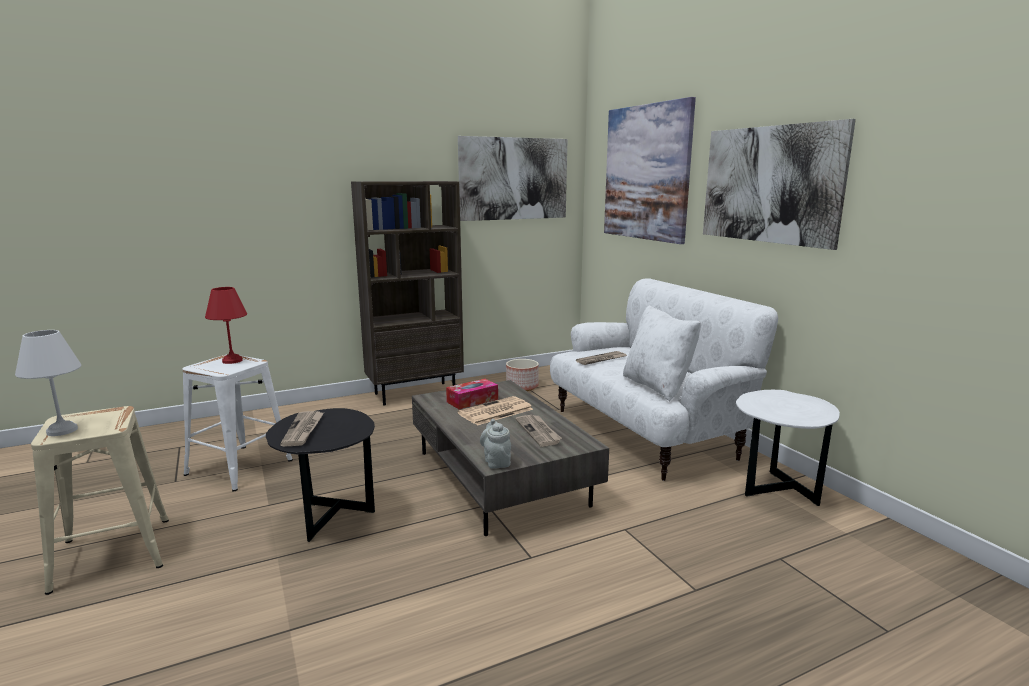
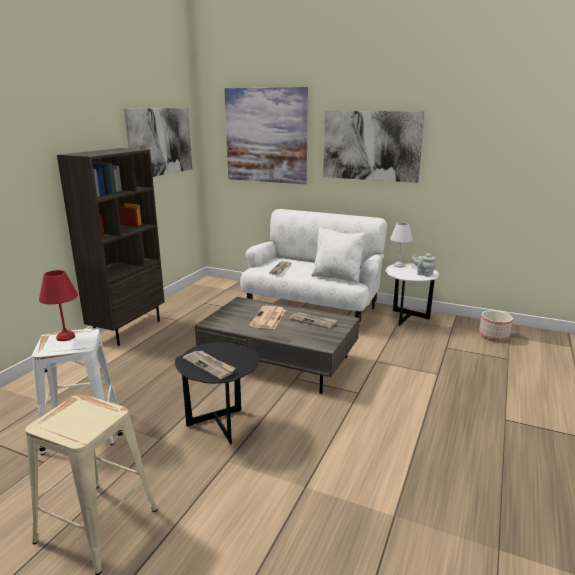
camera: 40 degrees left, 5 degrees up
white table lamp [15,330,81,436] -> white table lamp moved to [390,223,413,268]
tissue box [446,379,498,409] -> none
grey teapot [480,419,511,469] -> grey teapot moved to [412,253,435,276]
planter [506,359,539,391] -> planter moved to [479,310,513,341]

